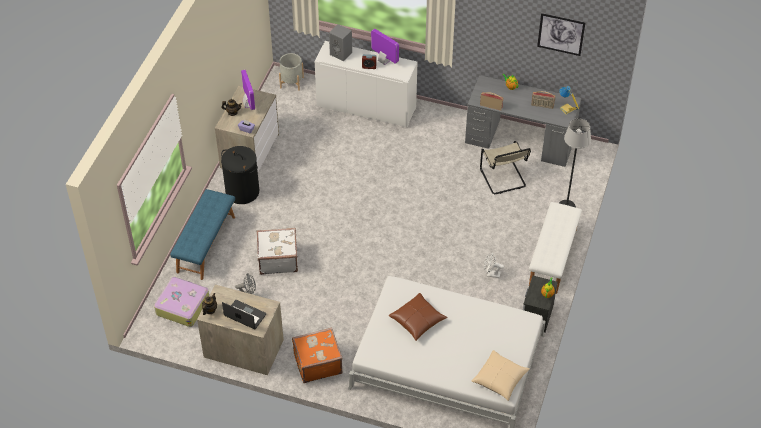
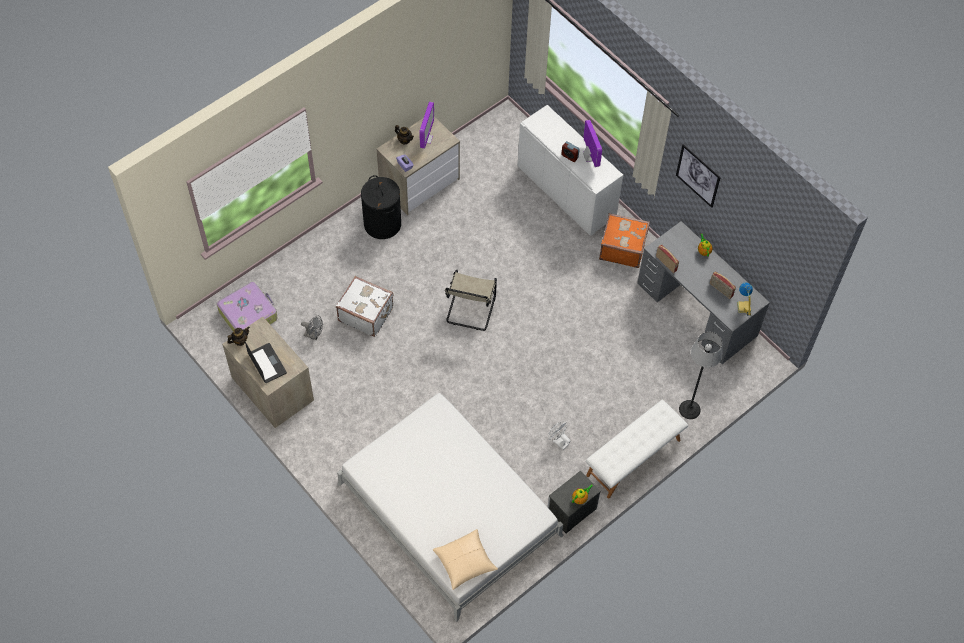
camera: 30 degrees right, 10 degrees up
blue bench [170,189,235,280] -> none
grey planter [279,53,304,91] -> none
orange suitcase [292,327,342,383] -> orange suitcase moved to [599,213,650,268]
grey speaker [329,24,352,61] -> none
brown pillow [389,293,448,341] -> none
beige chair [480,141,531,194] -> beige chair moved to [445,270,497,331]
picture [537,13,585,56] -> picture moved to [676,144,721,208]

